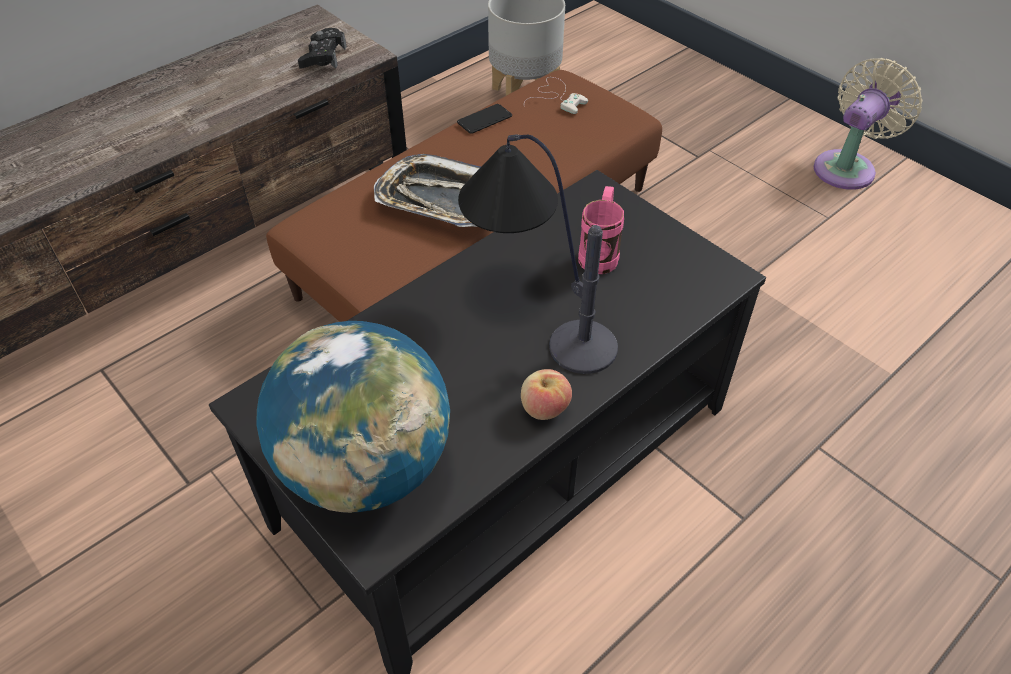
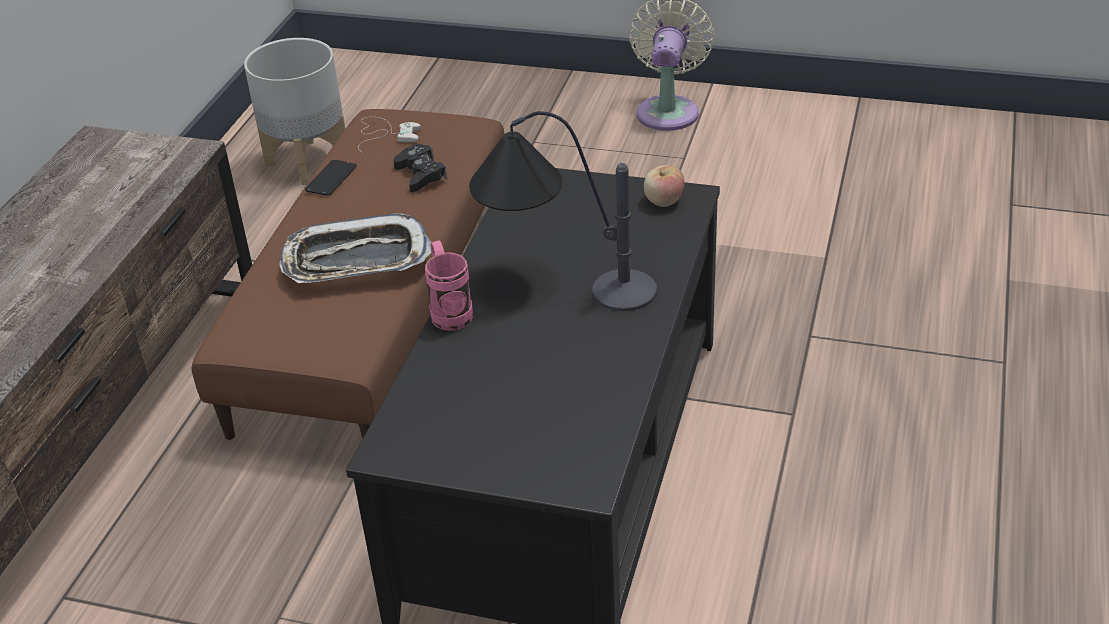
camera: 30 degrees left, 10 degrees down
globe [256,321,450,513] -> none
black game controller [298,28,347,69] -> black game controller moved to [393,144,447,192]
apple [521,369,572,420] -> apple moved to [644,165,685,207]
pink mug [578,186,624,274] -> pink mug moved to [425,240,473,331]

